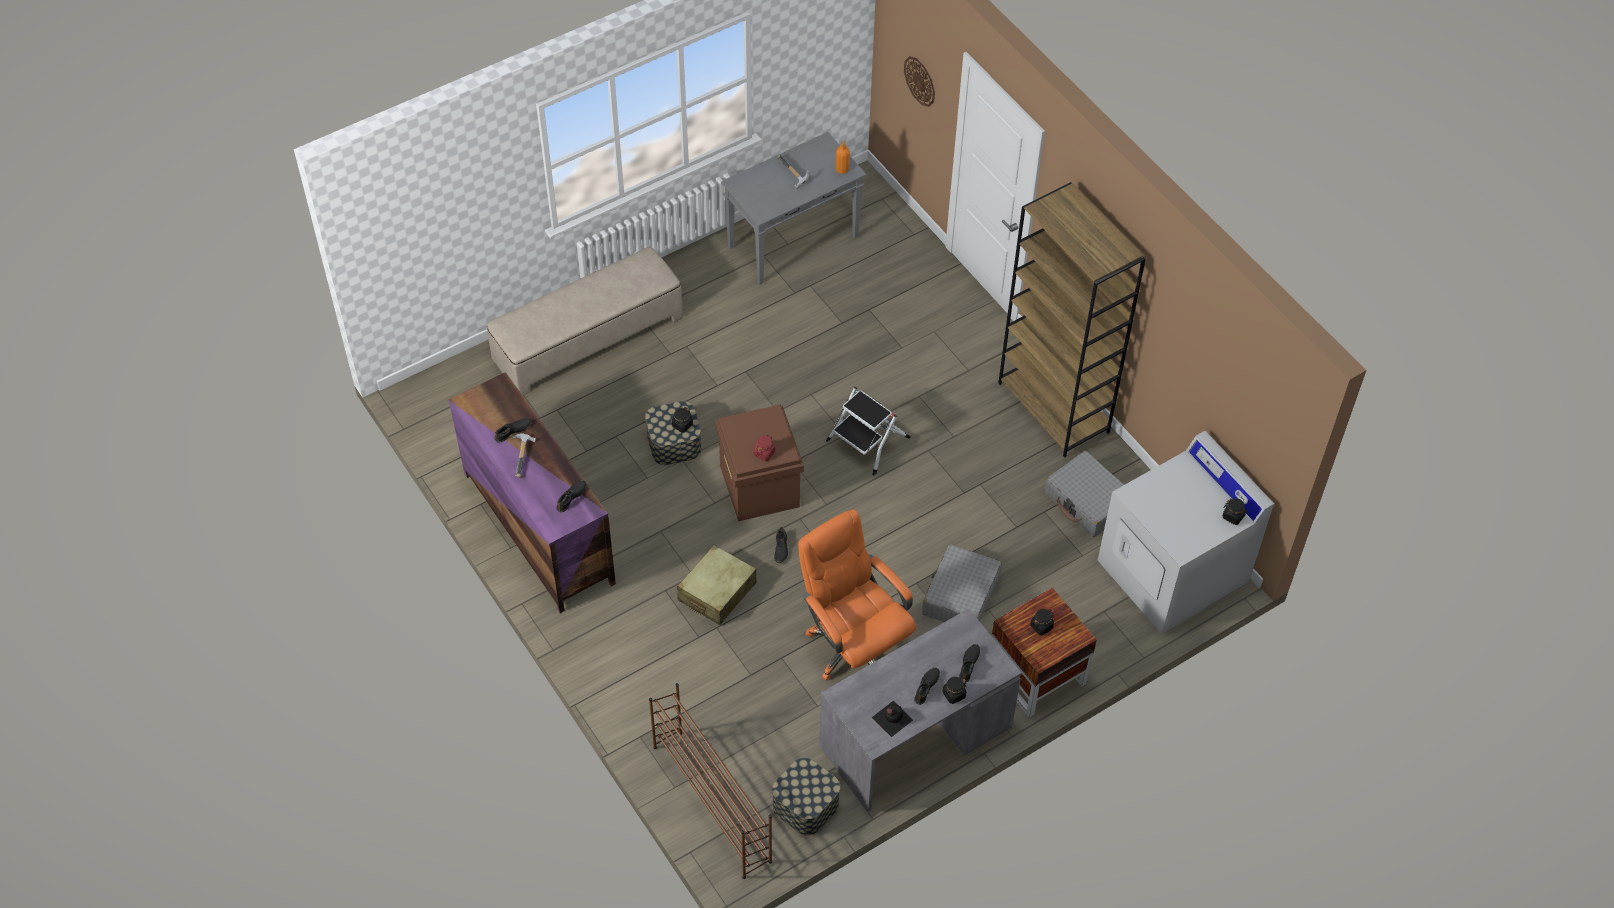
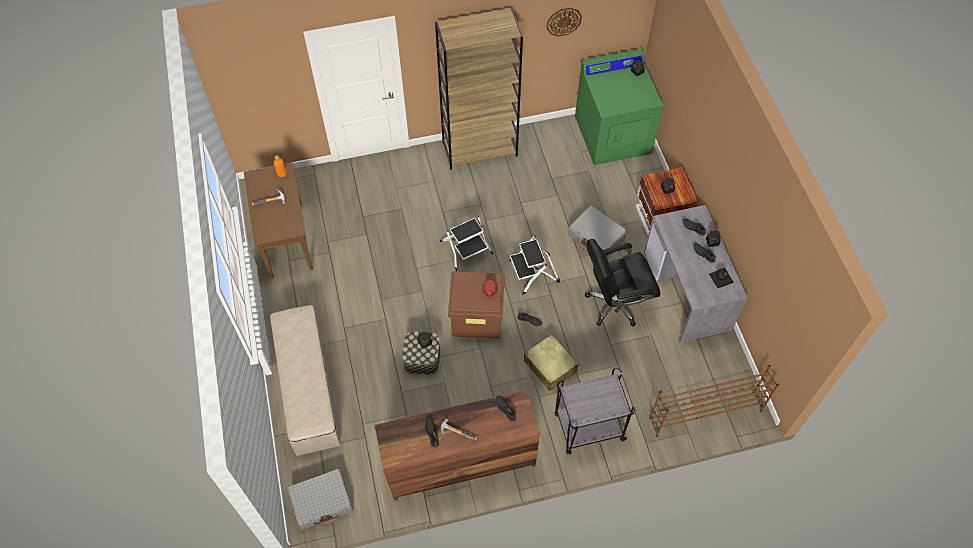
camera: 70 degrees left, 5 degrees up
purple cabinet [448,372,616,613] -> brown cabinet [375,390,540,501]
grey console table [721,132,866,284] -> brown console table [244,162,313,279]
storage box [772,758,840,836] -> none
orange office chair [798,509,916,680] -> black office chair [585,239,660,326]
wall clock [904,56,935,107] -> wall clock moved to [547,8,582,37]
grey suitcase [1045,451,1124,537] -> grey suitcase moved to [287,469,353,530]
white washing machine [1098,431,1274,634] -> green washing machine [575,49,663,165]
none -> step ladder [509,236,561,295]
none -> grey cart [554,368,635,455]

